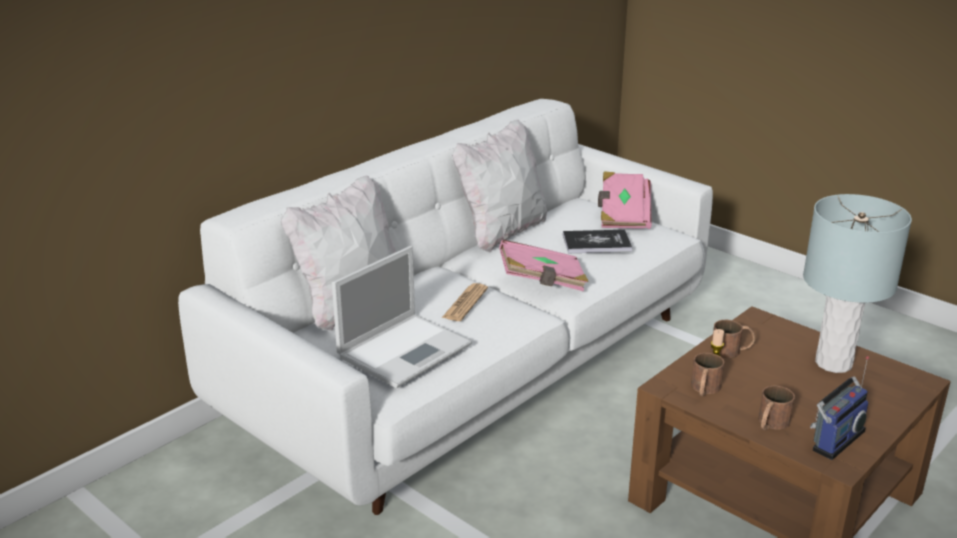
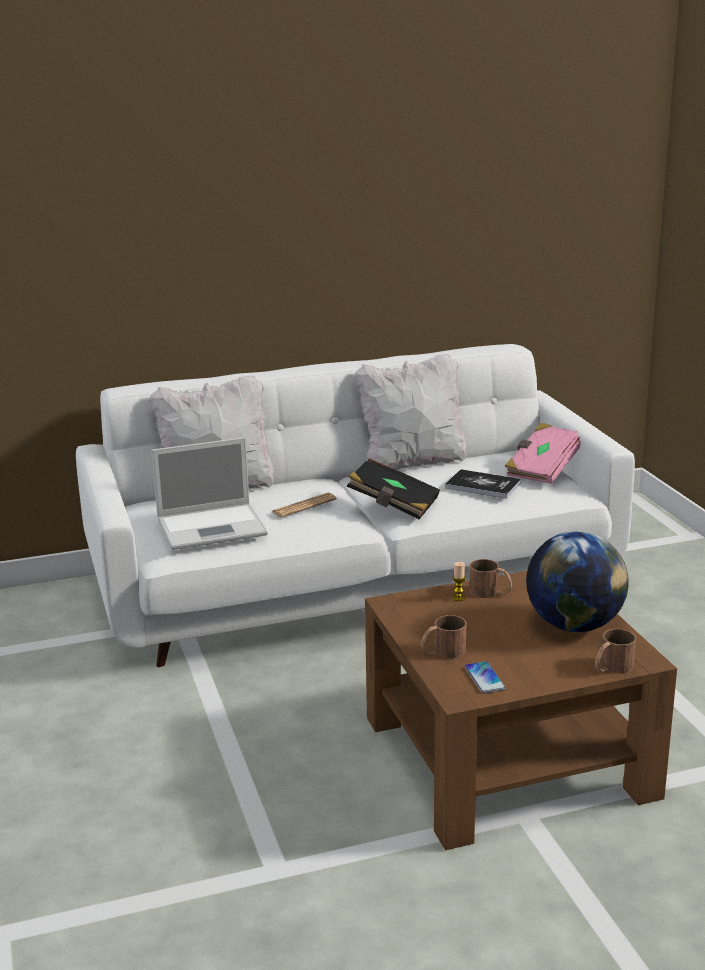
camera: 30 degrees right, 5 degrees down
pink book [499,239,589,291] -> black book [347,458,440,519]
brown mug [691,353,724,396] -> brown mug moved to [595,629,636,674]
grey table lamp [803,194,912,373] -> globe [526,531,629,632]
radio [810,356,869,460] -> phone [464,661,506,693]

